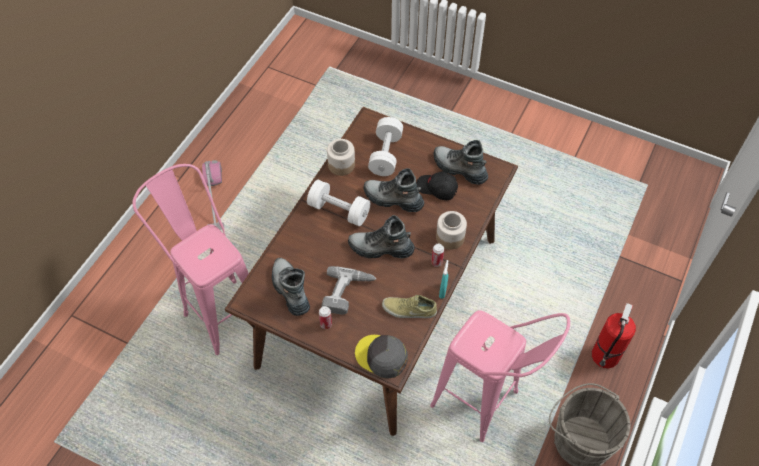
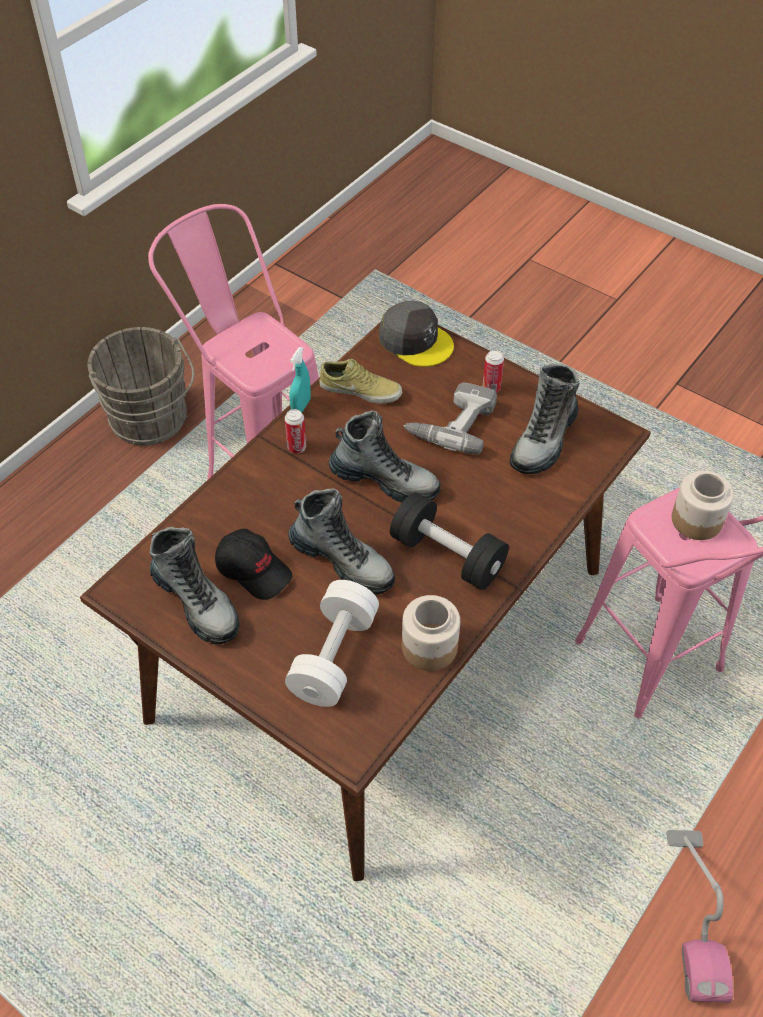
camera: 170 degrees left, 5 degrees down
boot [272,258,310,316] -> boot turned 45 degrees clockwise [510,364,579,474]
white dumbbell [307,180,370,226] -> black dumbbell [390,492,509,590]
jar [436,211,467,250] -> jar moved to [672,471,734,540]
fire extinguisher [592,303,636,368] -> none

